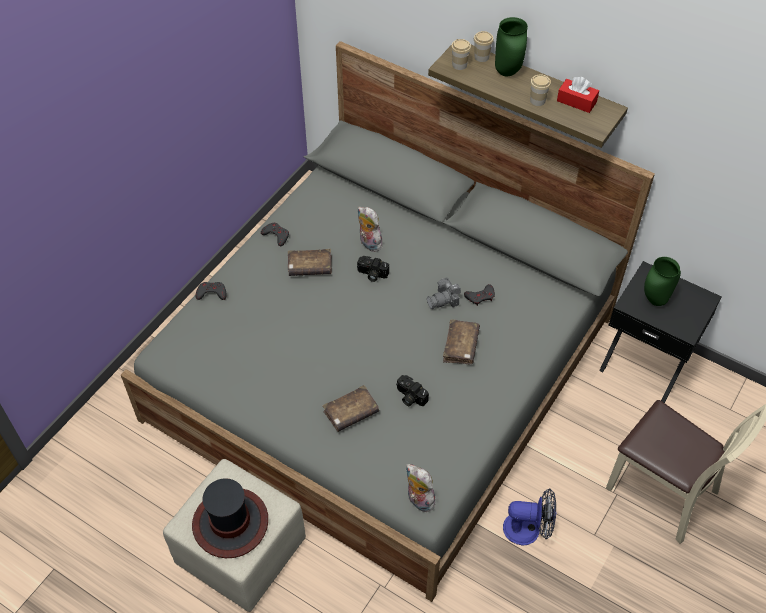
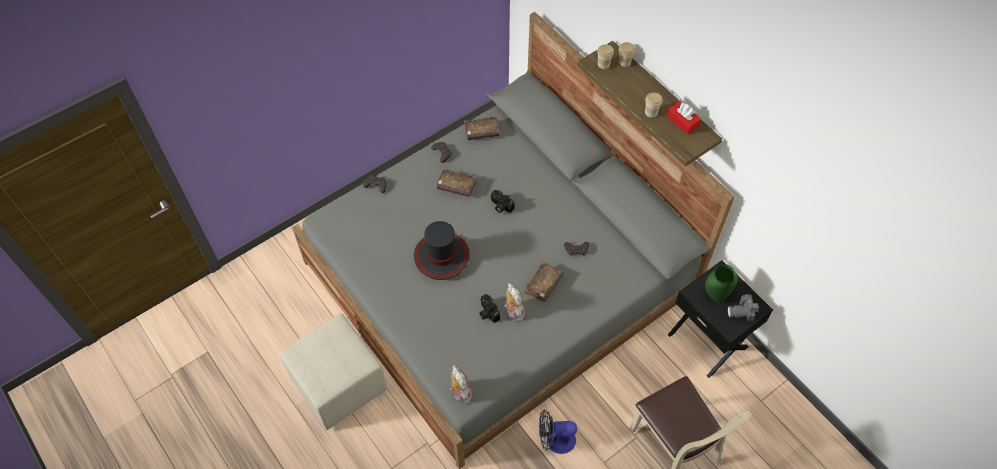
camera: 20 degrees right, 5 degrees up
hat [192,478,268,558] -> hat moved to [414,221,470,280]
brown book [323,385,379,432] -> brown book moved to [464,116,500,140]
plush toy [358,207,382,252] -> plush toy moved to [504,282,525,322]
camera [427,278,461,309] -> camera moved to [728,294,759,321]
green vase [495,17,528,76] -> none
fan [503,488,556,546] -> fan turned 150 degrees clockwise [539,410,577,454]

